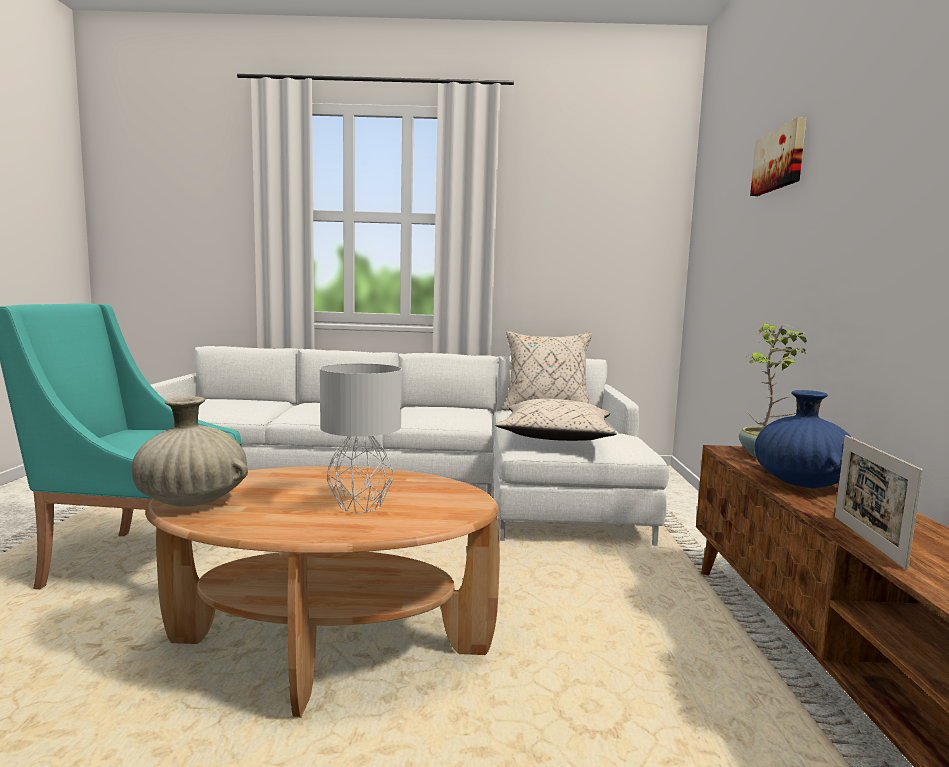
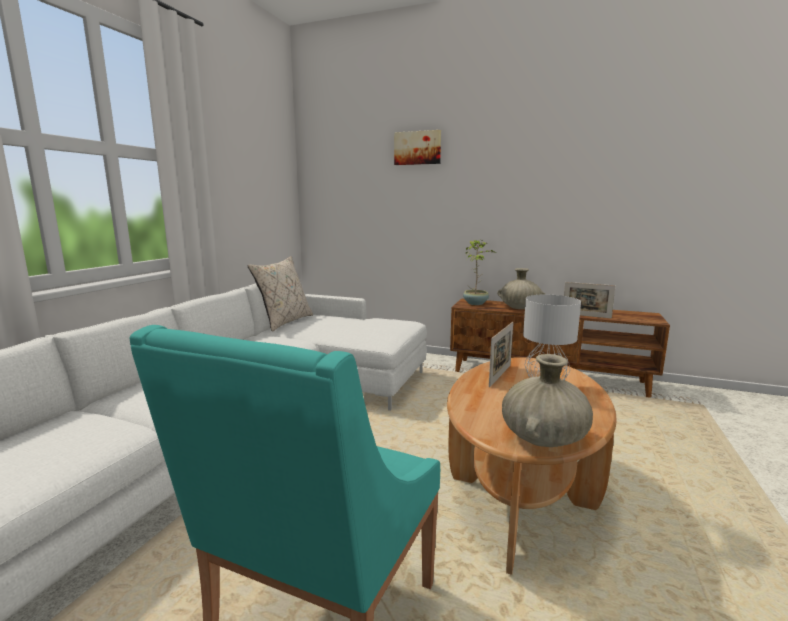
camera: 70 degrees left, 5 degrees up
beige pillow [495,399,617,441] -> none
blue vase [755,390,851,488] -> beige vase [497,268,546,309]
none -> picture frame [489,322,513,387]

